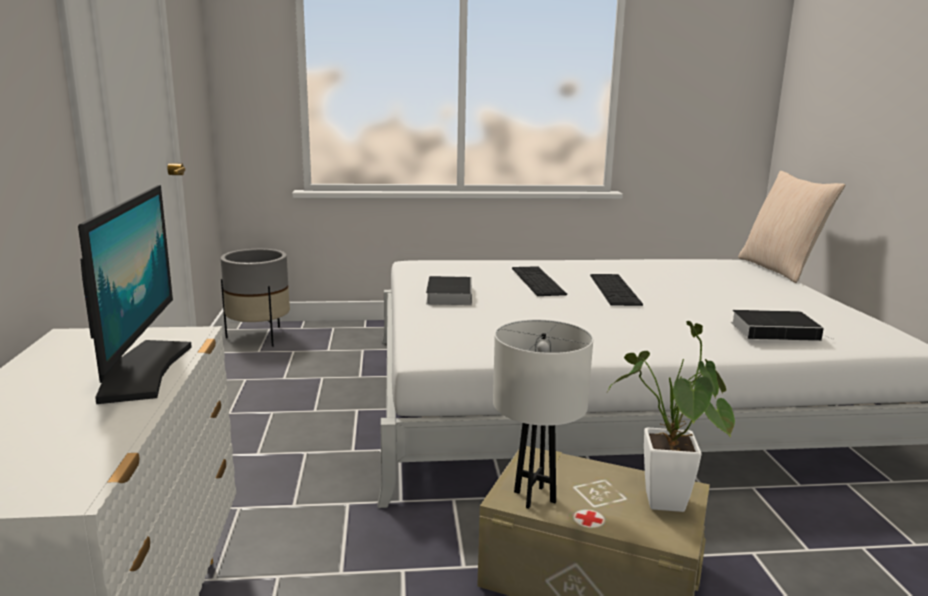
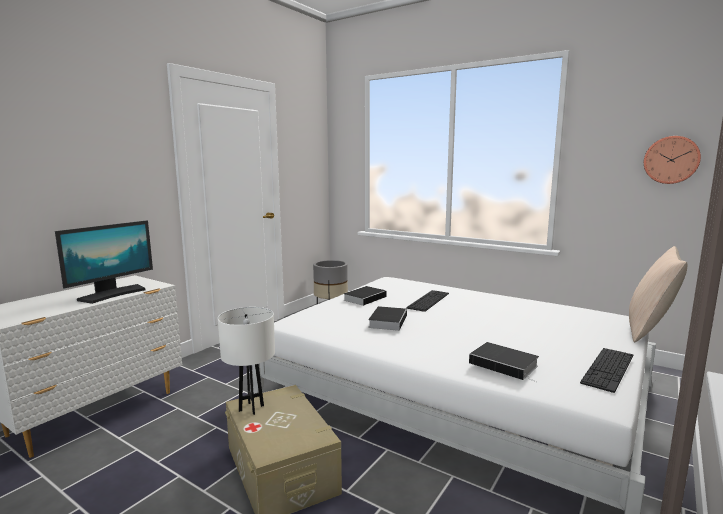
camera: 40 degrees right, 5 degrees down
keyboard [590,274,643,306] -> keyboard moved to [580,348,633,393]
potted plant [607,321,735,512] -> none
none -> book [368,306,407,331]
none -> wall clock [644,136,701,184]

